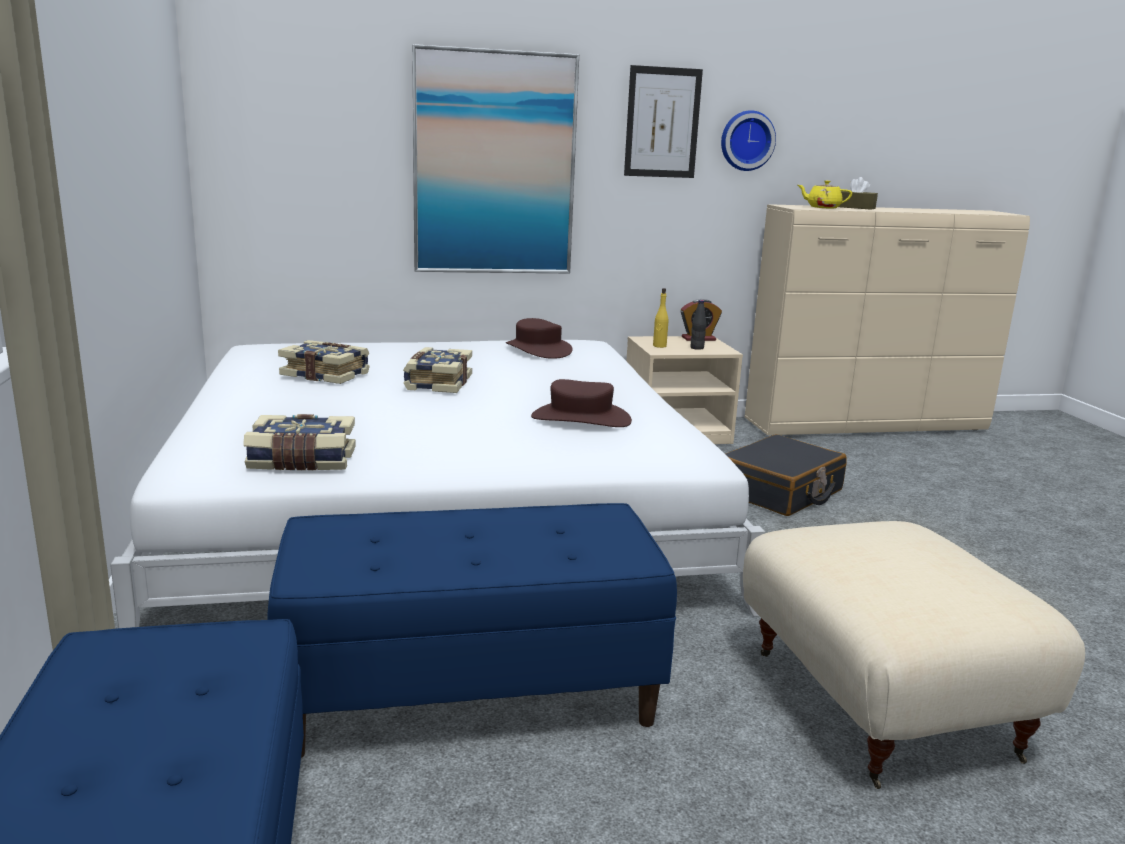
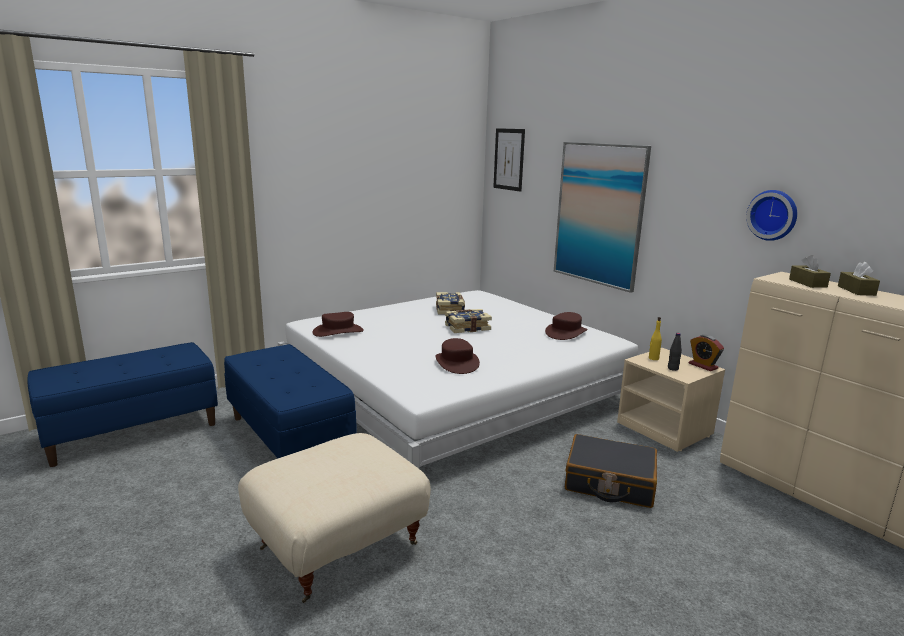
camera: 65 degrees right, 0 degrees up
book [243,414,356,470] -> brown hat [312,312,364,337]
picture [624,65,703,178] -> picture moved to [493,128,525,192]
yellow teapot [798,180,852,208] -> brown tissue box [789,255,831,288]

